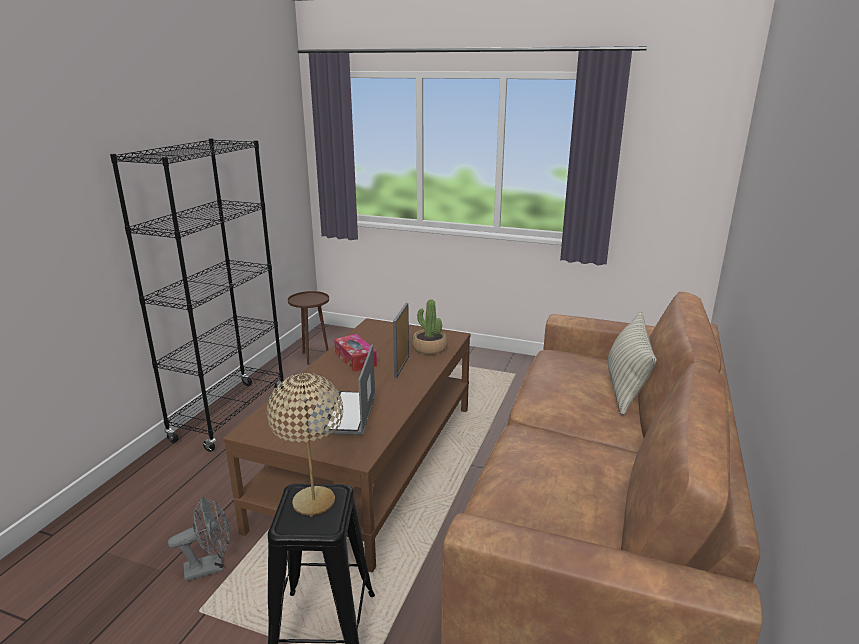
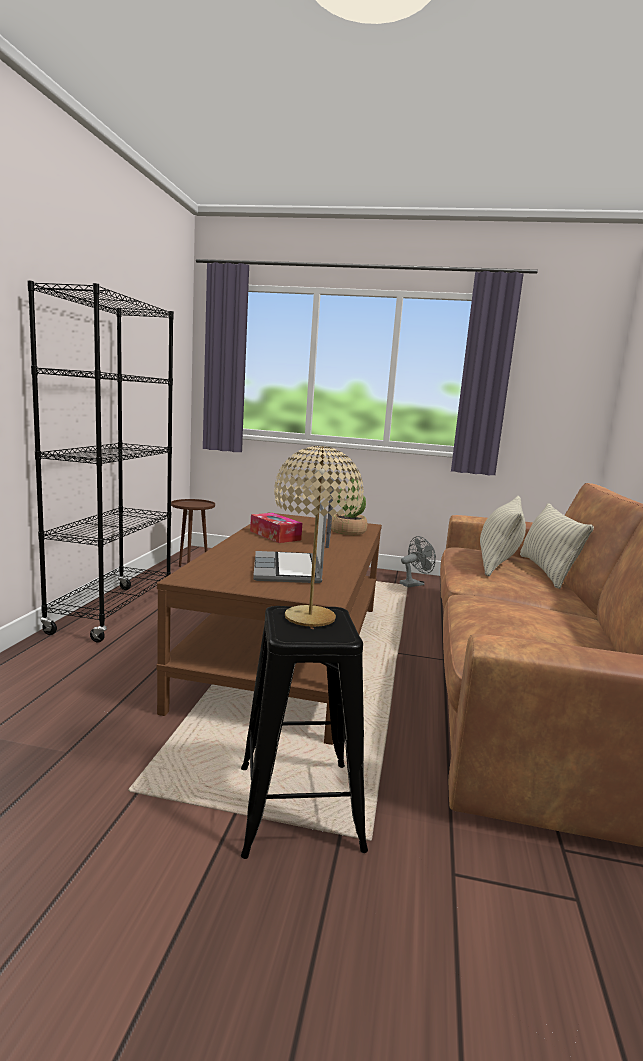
camera: 10 degrees left, 10 degrees down
grey fan [168,496,230,582] -> grey fan moved to [399,536,436,587]
none -> pillow [480,496,526,576]

